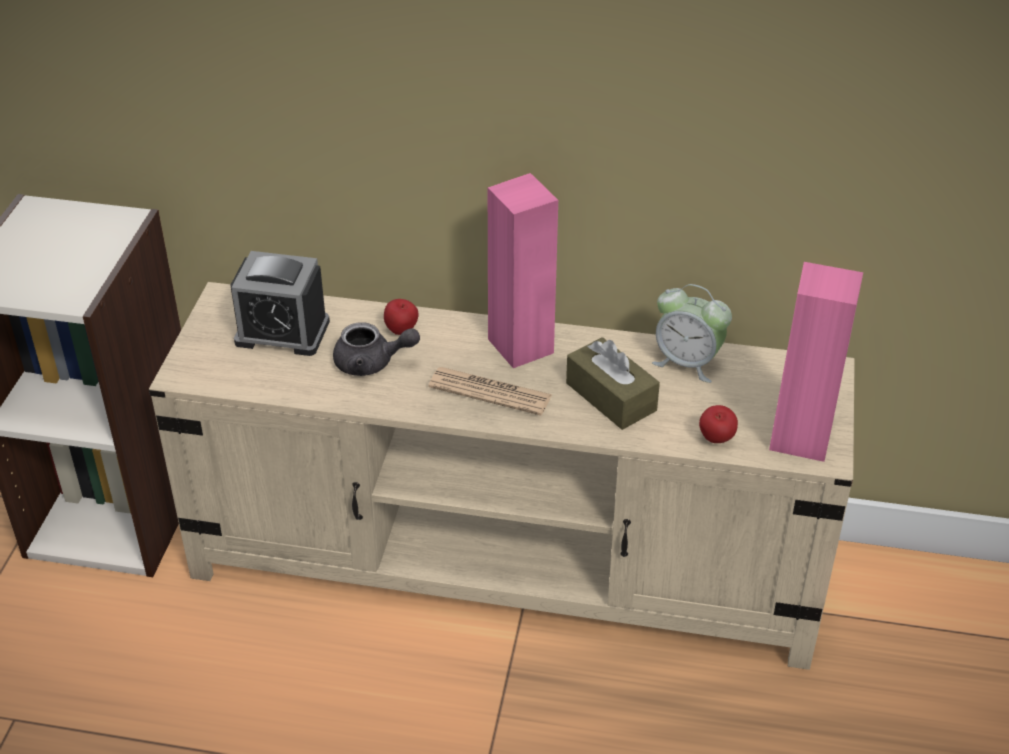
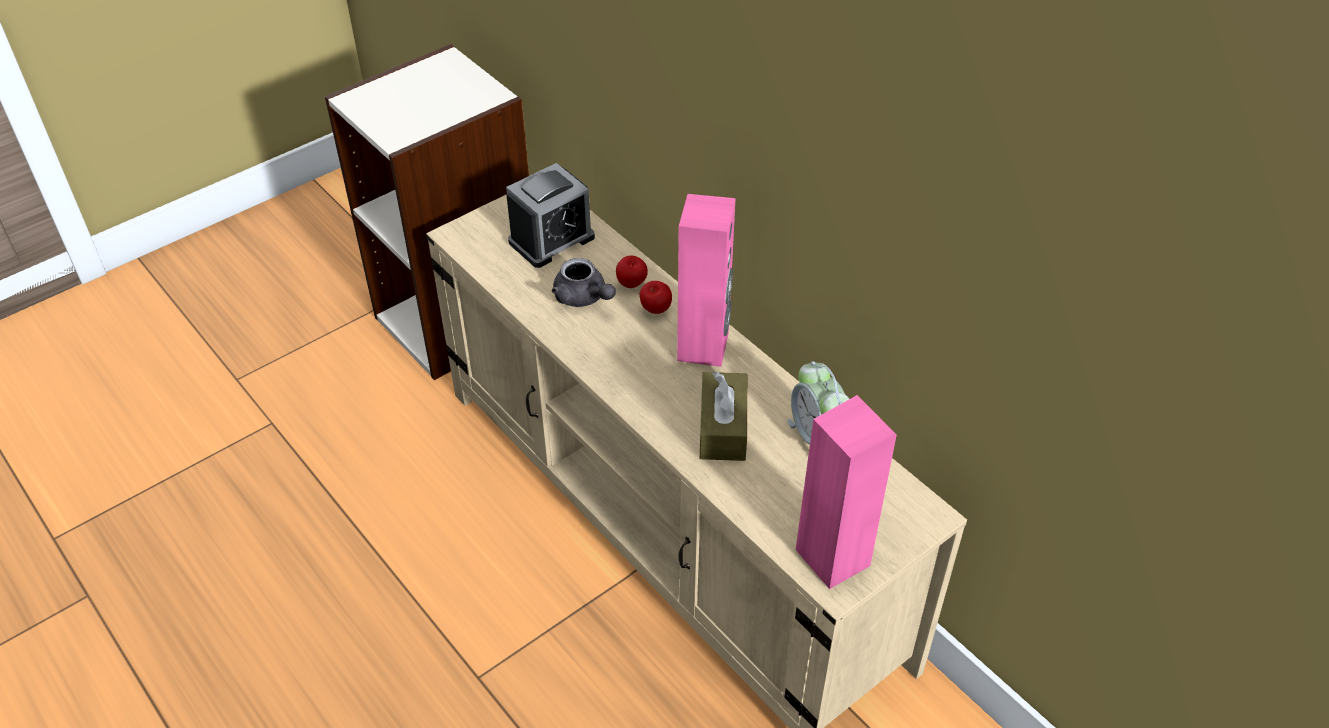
camera: 40 degrees right, 5 degrees up
alarm clock [230,251,330,356] -> alarm clock turned 90 degrees counterclockwise [506,163,595,268]
newspaper [428,367,552,416] -> none
apple [699,405,738,443] -> apple moved to [639,281,672,314]

